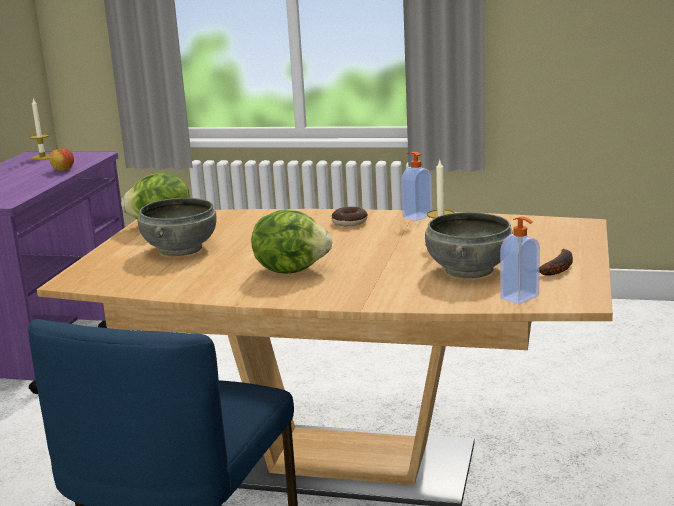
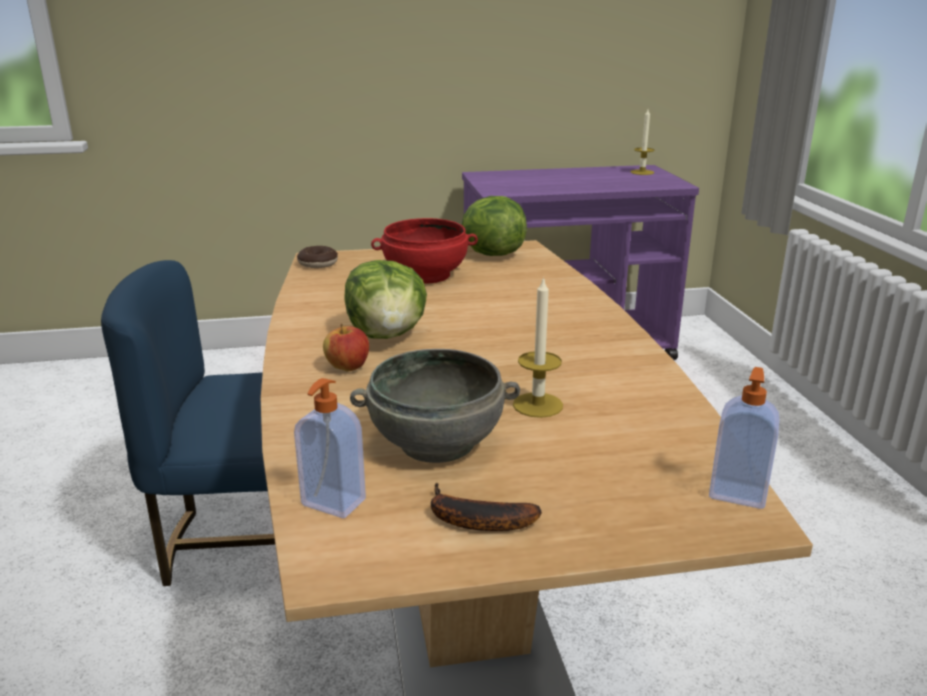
camera: 65 degrees right, 5 degrees up
apple [49,148,74,171] -> apple moved to [323,324,369,371]
grey bowl [137,198,217,256] -> red bowl [371,218,478,284]
donut [332,207,368,226] -> donut moved to [297,246,338,268]
soap dispenser [401,152,432,221] -> soap dispenser moved to [709,367,780,509]

